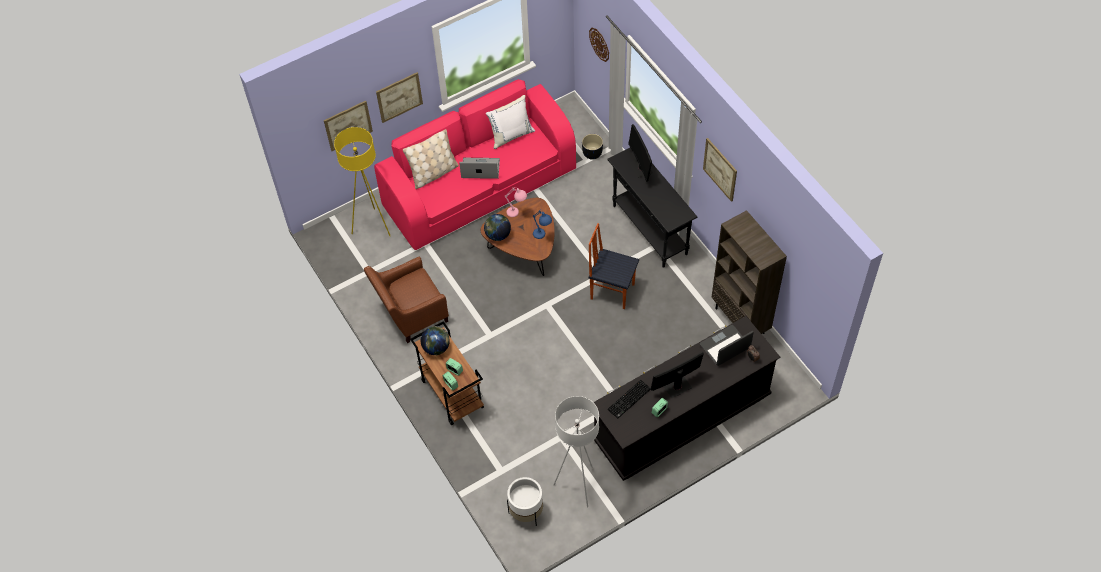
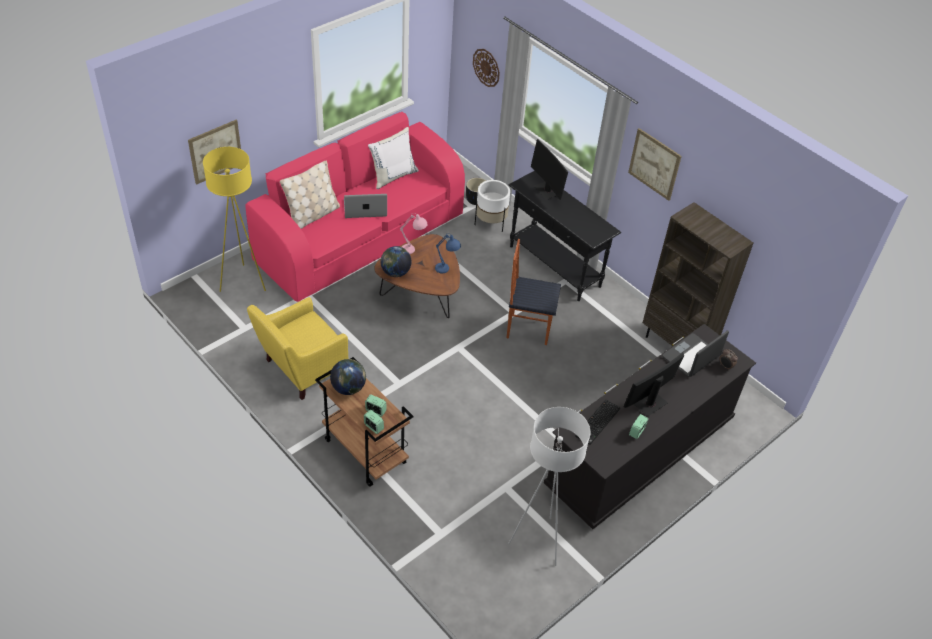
camera: 15 degrees left, 10 degrees down
brown armchair [364,257,449,343] -> yellow armchair [247,297,348,400]
picture [376,72,423,123] -> none
white planter [507,477,543,526] -> white planter moved to [475,180,510,232]

